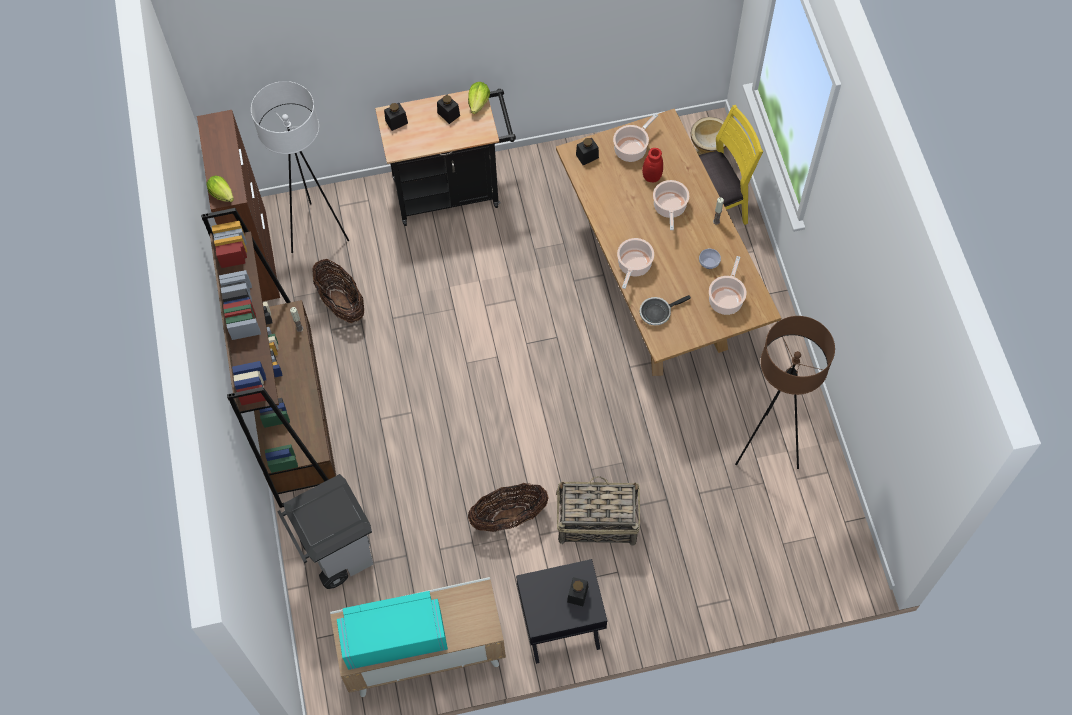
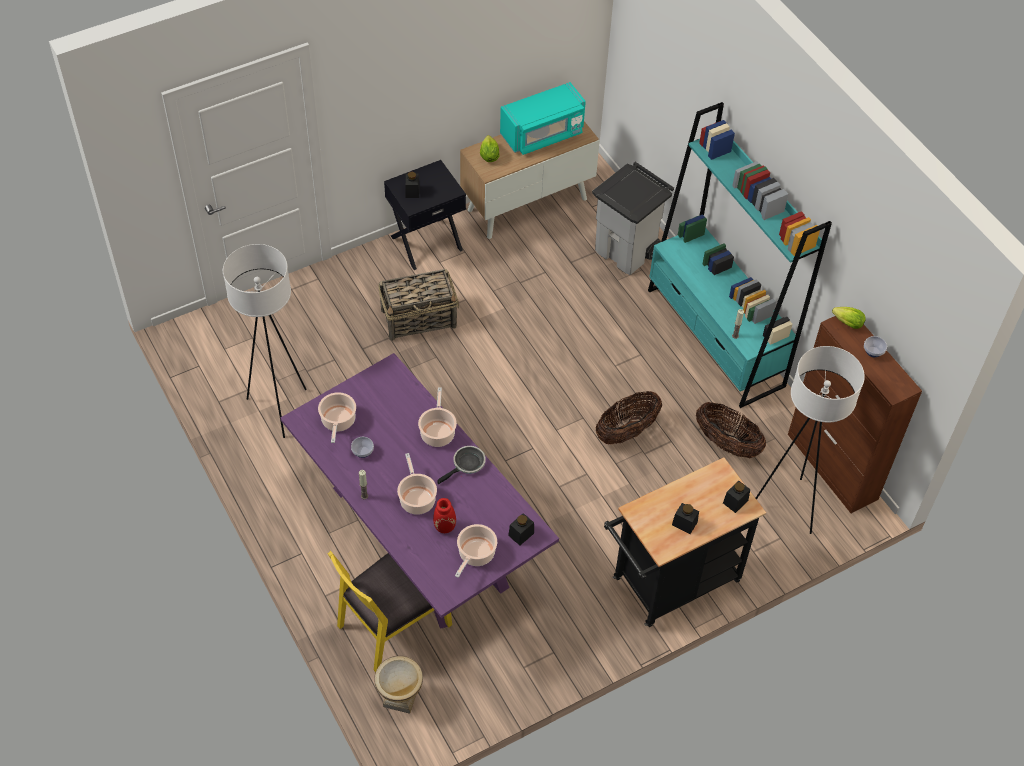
camera: 160 degrees right, 10 degrees down
brown bookcase [201,208,336,508] -> turquoise bookcase [648,102,832,408]
lettuce [468,82,490,114] -> lettuce moved to [480,135,500,162]
basket [468,483,549,532] -> basket moved to [596,391,662,444]
brown dining table [556,109,781,376] -> purple dining table [280,353,559,629]
frying pan [640,295,691,325] -> frying pan moved to [437,446,486,484]
brown floor lamp [735,316,835,469] -> white floor lamp [223,244,307,438]
none -> bowl [864,336,887,357]

